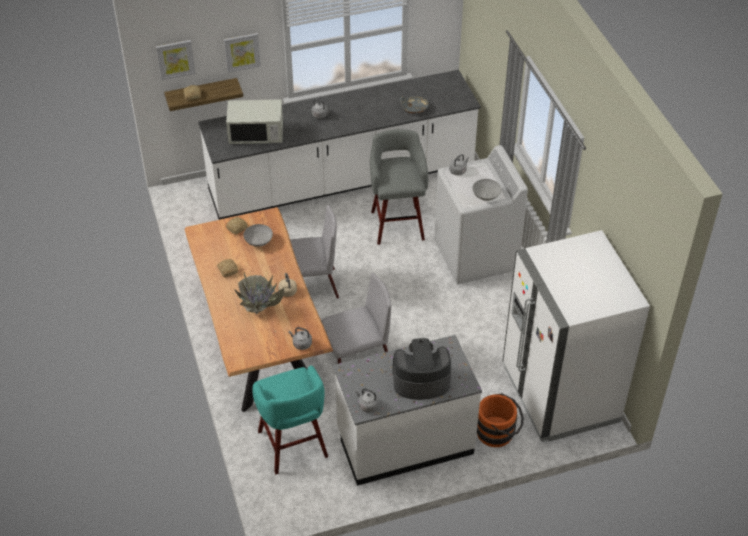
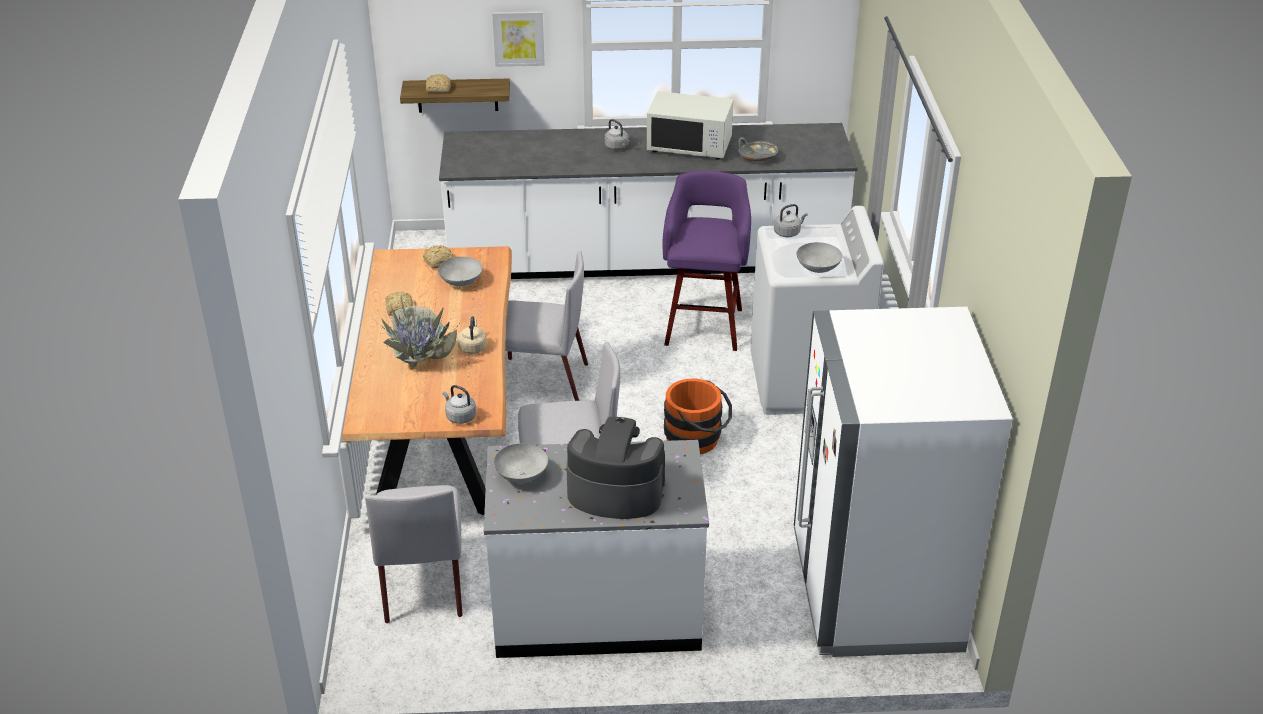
camera: 15 degrees right, 10 degrees down
picture [156,40,195,80] -> none
white microwave [226,99,283,144] -> white microwave moved to [647,91,733,160]
turquoise stool [252,365,328,474] -> grey chair [365,485,463,623]
grey kettle [355,388,379,413] -> none
grey stool [370,129,428,245] -> purple stool [663,171,751,351]
orange bucket [477,393,524,447] -> orange bucket moved to [664,379,732,454]
none -> grey bowl [494,443,548,483]

